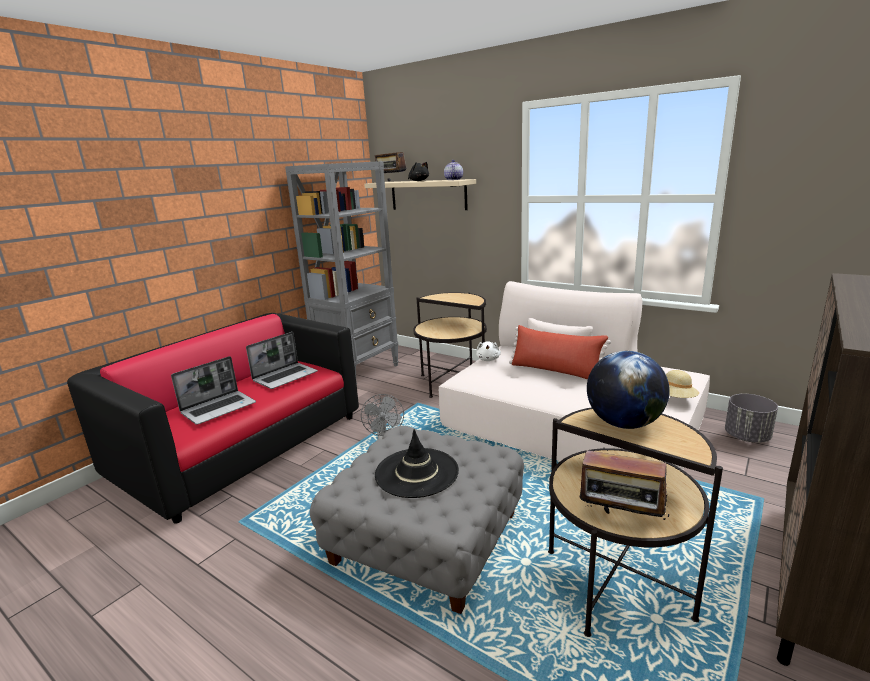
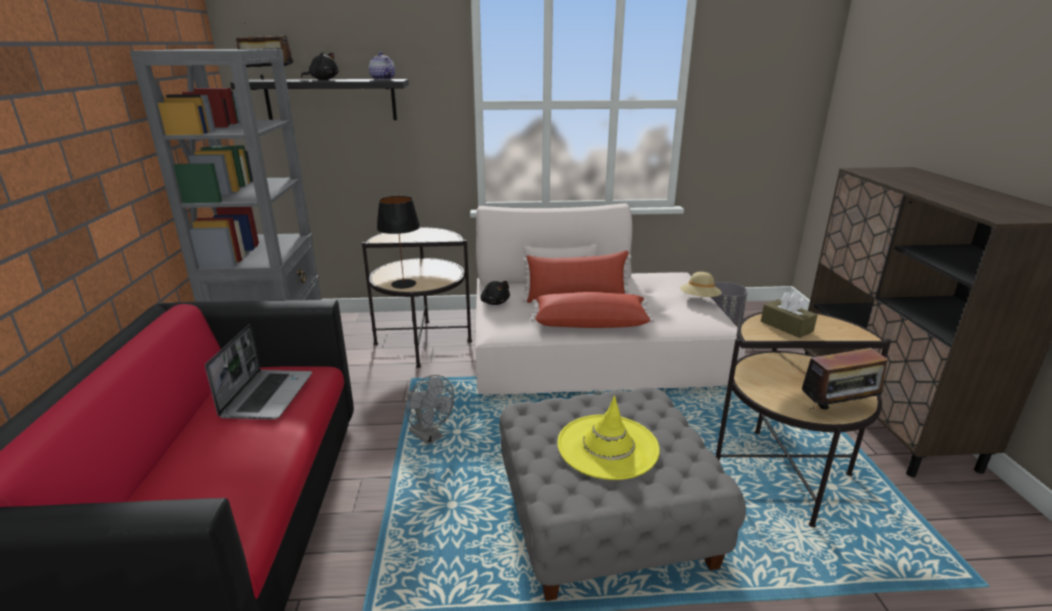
camera: 40 degrees left, 5 degrees up
laptop [171,356,256,425] -> none
beige shelf [364,179,476,210] -> black shelf [230,79,409,120]
black hat [375,429,459,498] -> yellow hat [557,396,660,480]
white plush toy [476,341,501,361] -> black plush toy [480,281,510,305]
globe [587,351,670,429] -> brown tissue box [761,291,817,338]
none -> black table lamp [376,196,420,289]
none -> red pillow [531,292,654,328]

